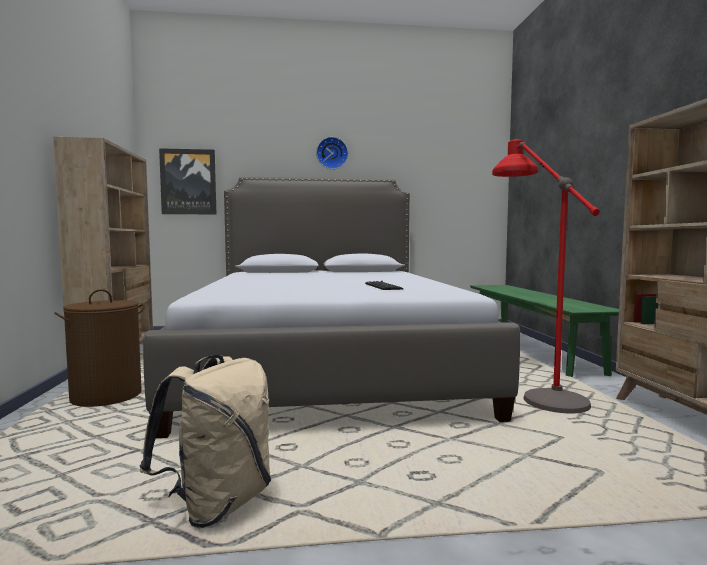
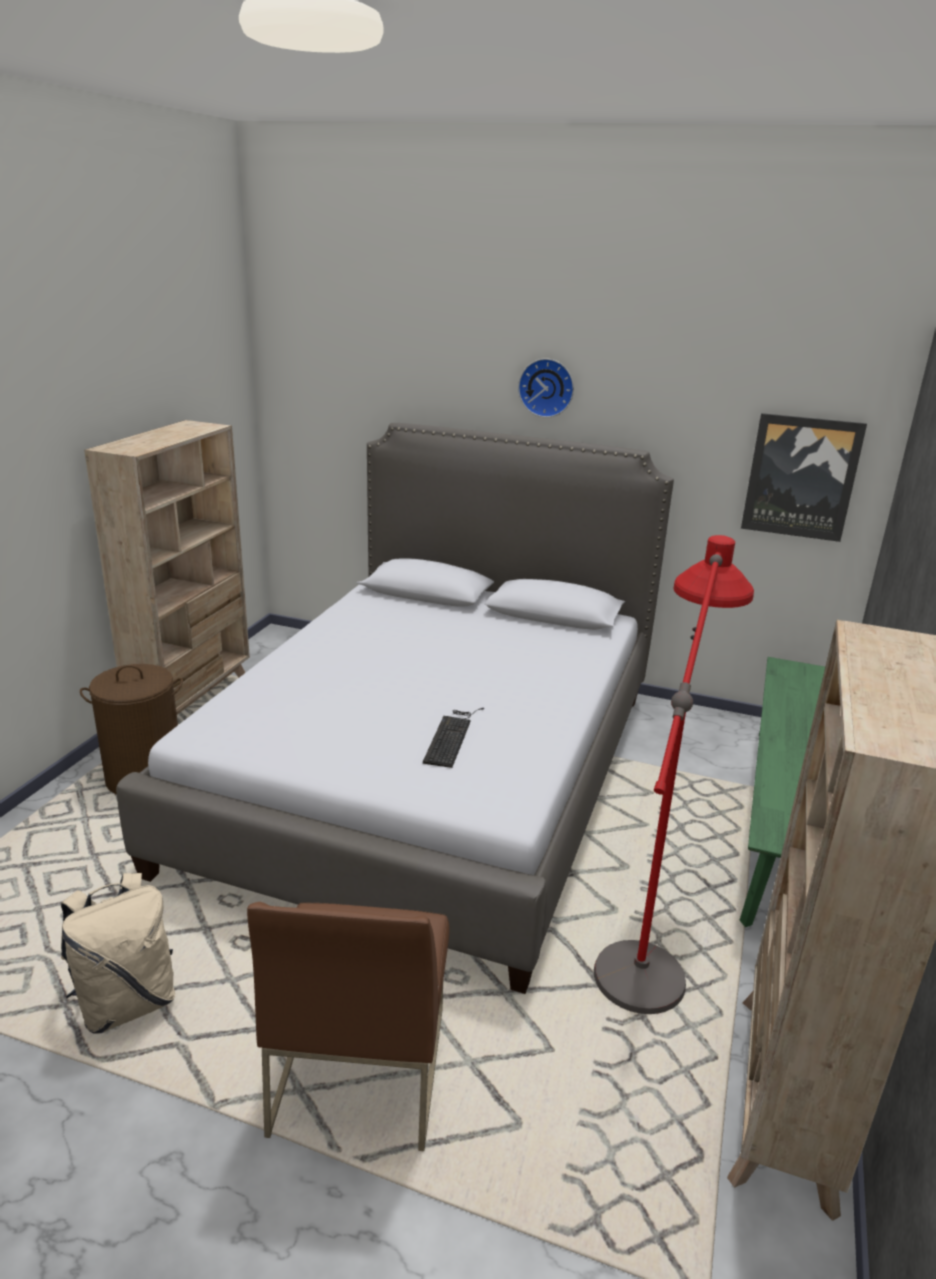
camera: 25 degrees right, 20 degrees up
picture [159,148,216,214] -> picture moved to [741,413,867,542]
none -> brown chair [247,902,450,1151]

